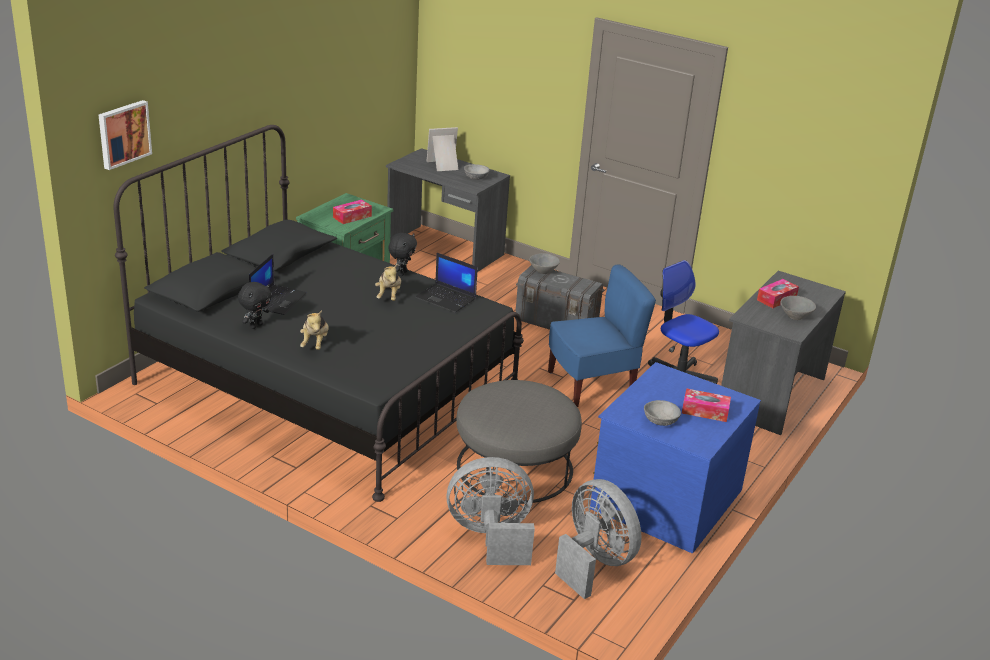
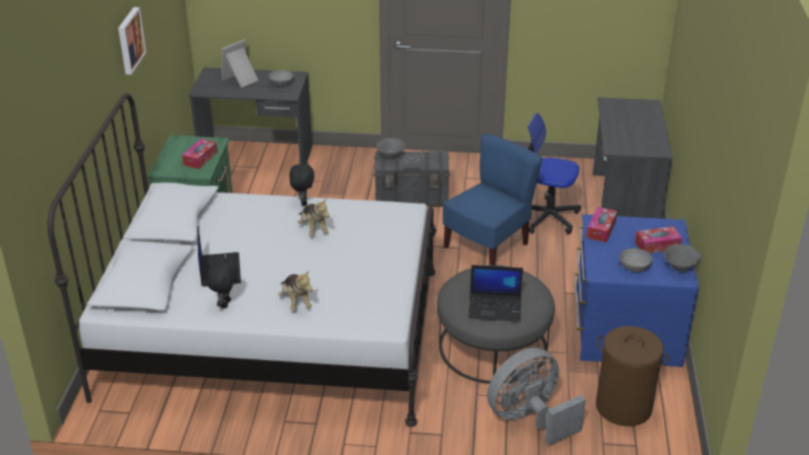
camera: 25 degrees left, 5 degrees up
picture [99,100,152,170] -> picture moved to [118,7,146,75]
black bed [113,125,524,502] -> white bed [47,93,436,427]
laptop [415,253,478,313] -> laptop moved to [468,265,523,322]
grey fan [555,479,642,599] -> brown laundry basket [596,326,669,426]
tissue box [757,279,799,308] -> tissue box moved to [587,207,617,242]
grey bowl [781,296,816,320] -> grey bowl moved to [664,244,701,272]

